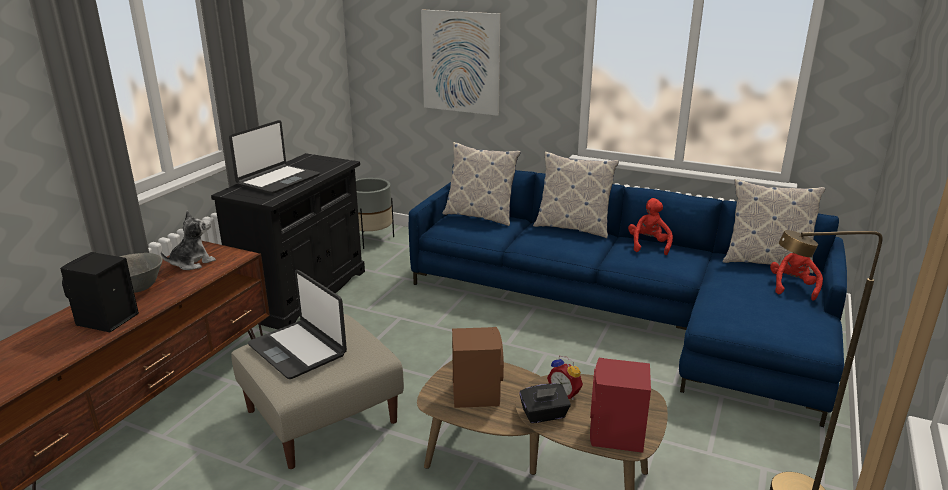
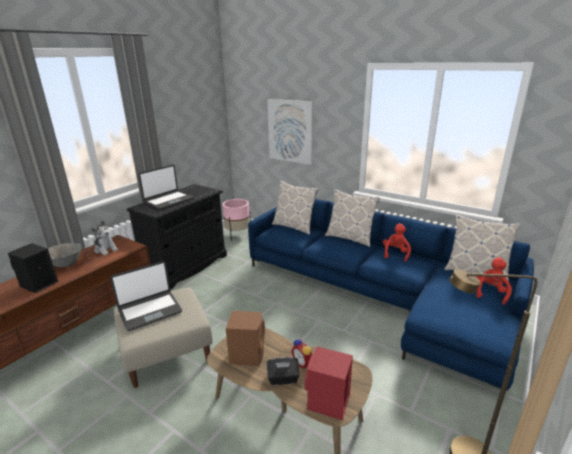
camera: 10 degrees right, 0 degrees up
plush toy [161,211,216,270] -> plush toy turned 75 degrees clockwise [91,220,118,255]
laptop [248,270,347,379] -> laptop turned 90 degrees counterclockwise [110,261,182,331]
grey planter [356,178,394,249] -> pink planter [222,199,251,241]

